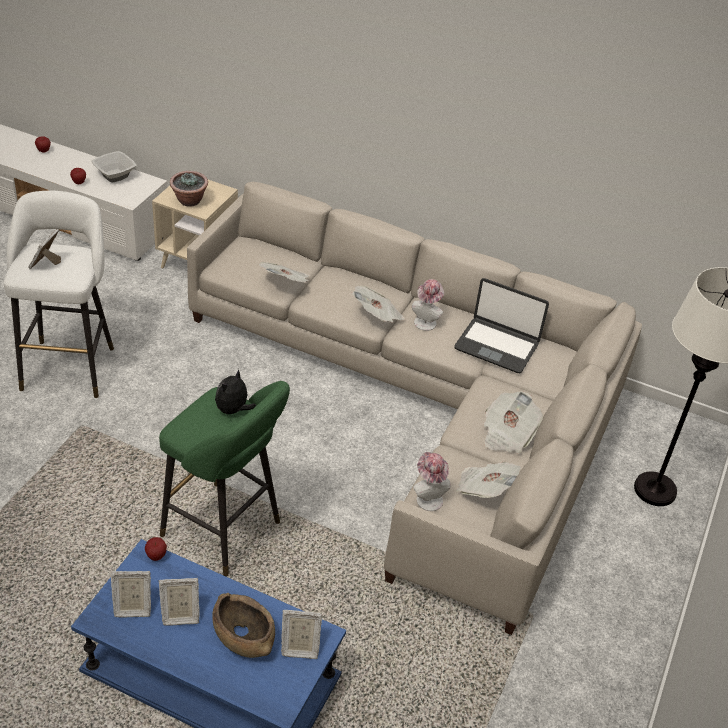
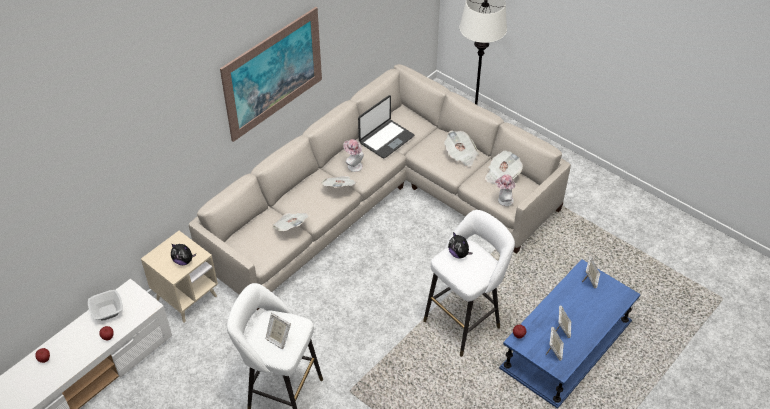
camera: 70 degrees left, 5 degrees up
green stool [159,381,290,577] -> white stool [423,210,515,357]
potted plant [170,171,208,207] -> plush toy [171,244,196,265]
brown bowl [212,593,275,658] -> none
none -> picture [220,7,322,142]

